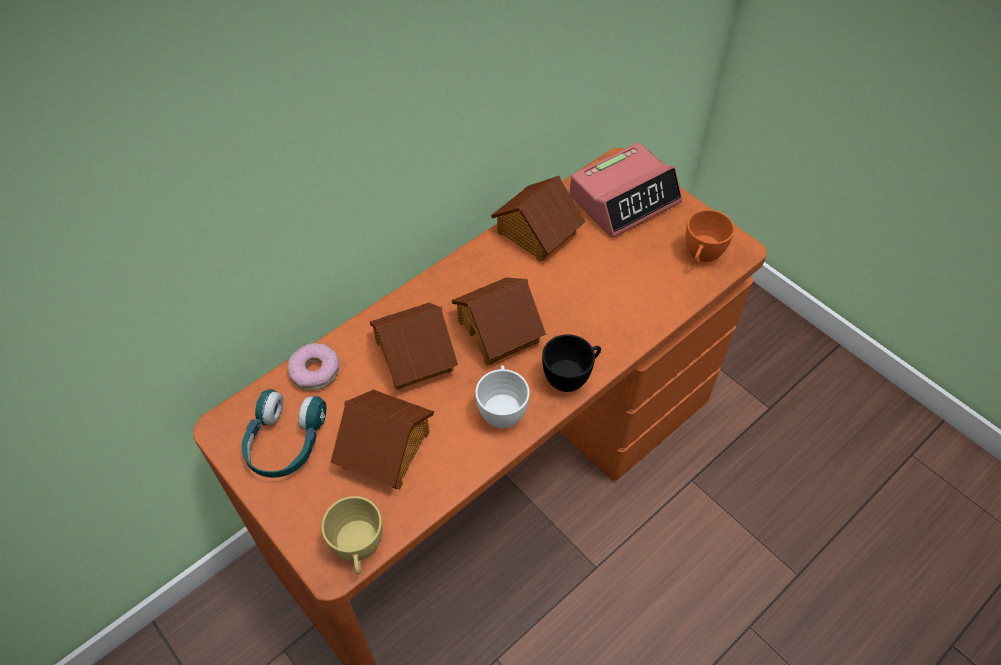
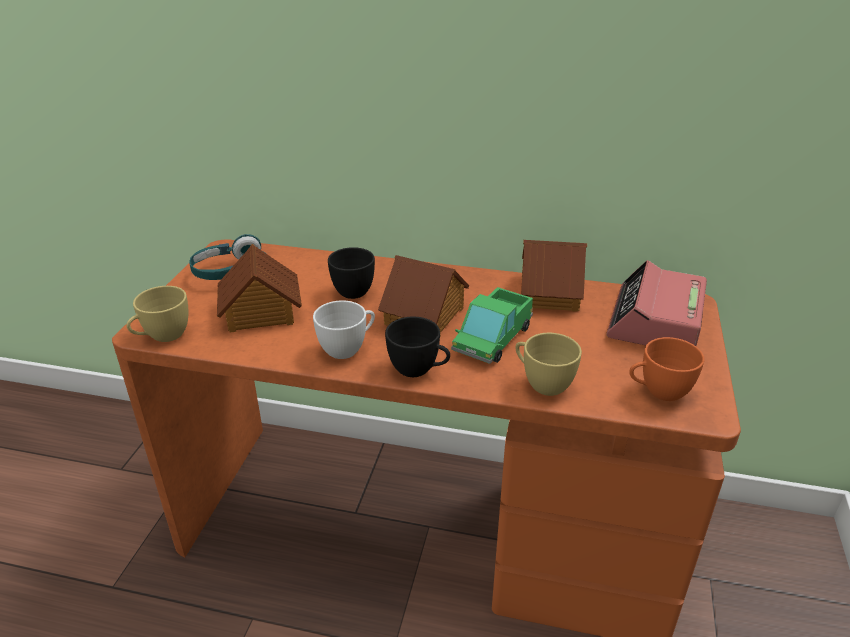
camera: 55 degrees right, 20 degrees down
donut [288,343,339,391] -> none
toy house [370,303,458,390] -> black cup [328,247,375,299]
alarm clock [569,143,682,238] -> alarm clock turned 90 degrees clockwise [607,260,707,346]
none -> toy truck [451,287,533,364]
none -> yellow cup [515,333,582,396]

